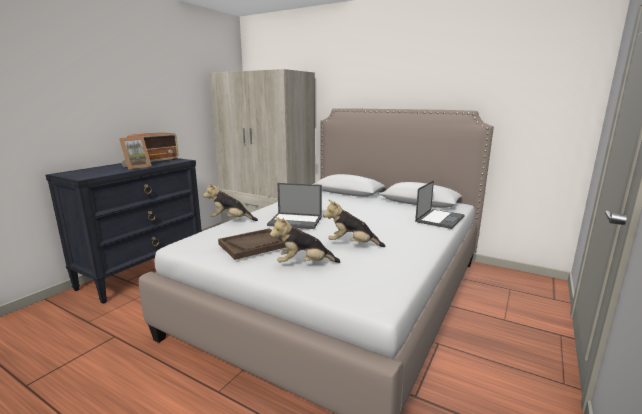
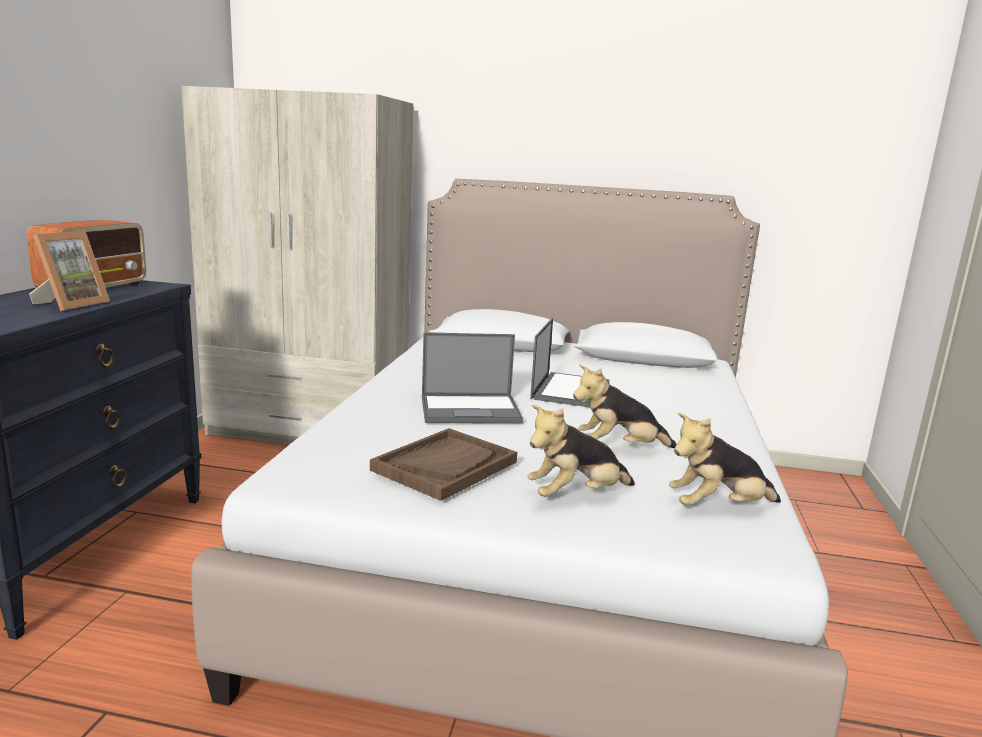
camera: 20 degrees left, 0 degrees up
plush toy [203,183,258,221] -> plush toy moved to [669,413,781,505]
laptop [415,180,465,229] -> laptop moved to [530,318,609,407]

